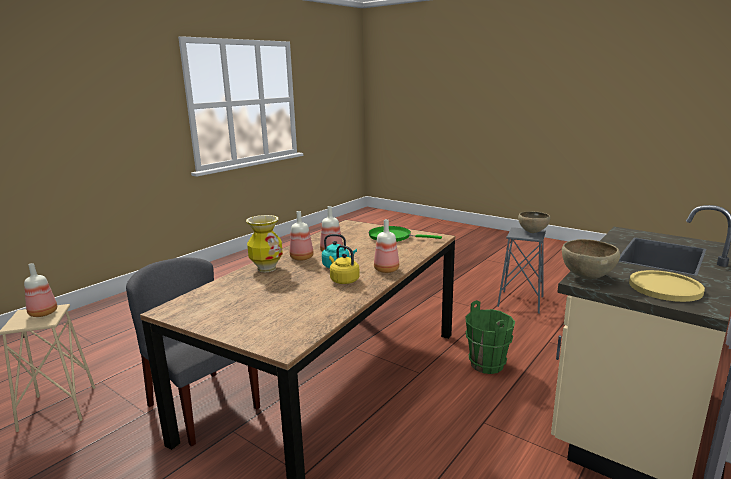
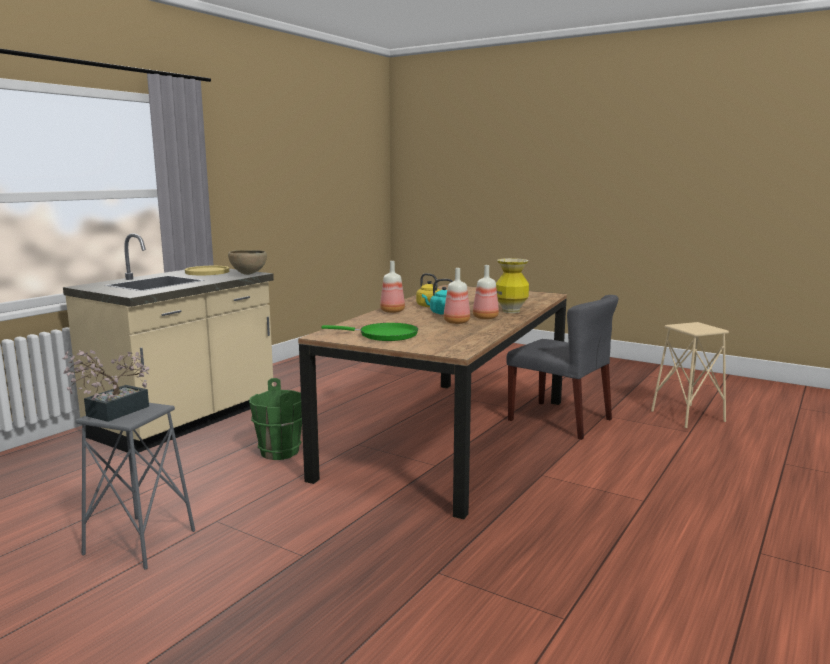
camera: 175 degrees right, 5 degrees down
bottle [24,263,57,317] -> none
brown bowl [518,212,550,233] -> potted plant [63,350,149,422]

